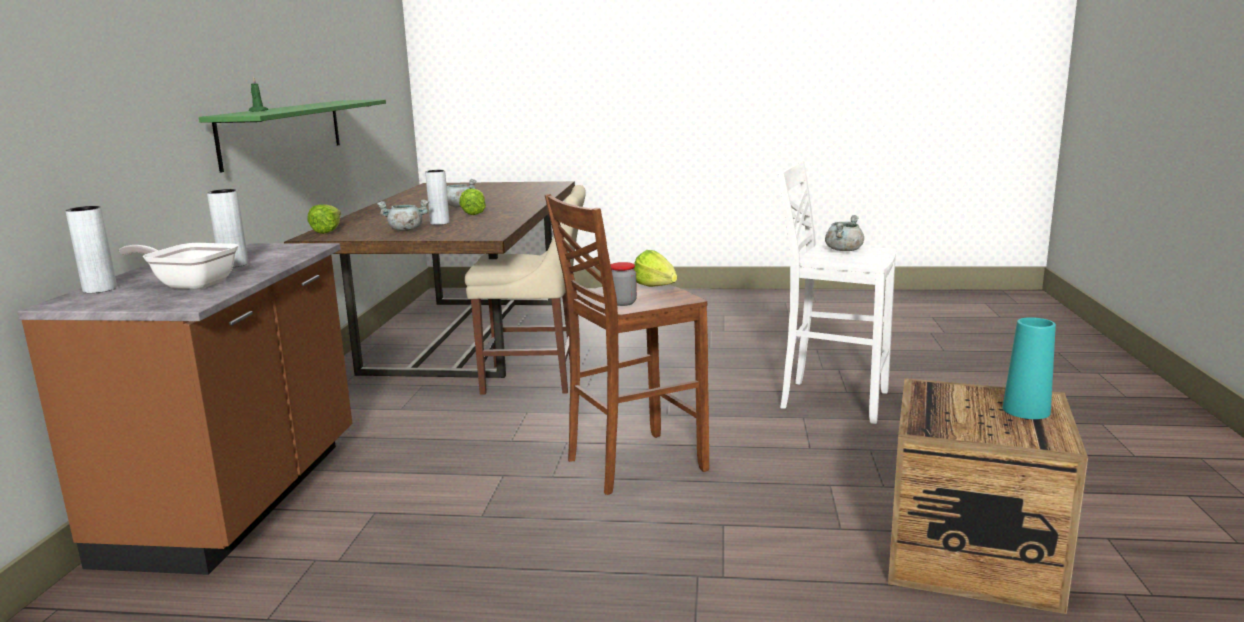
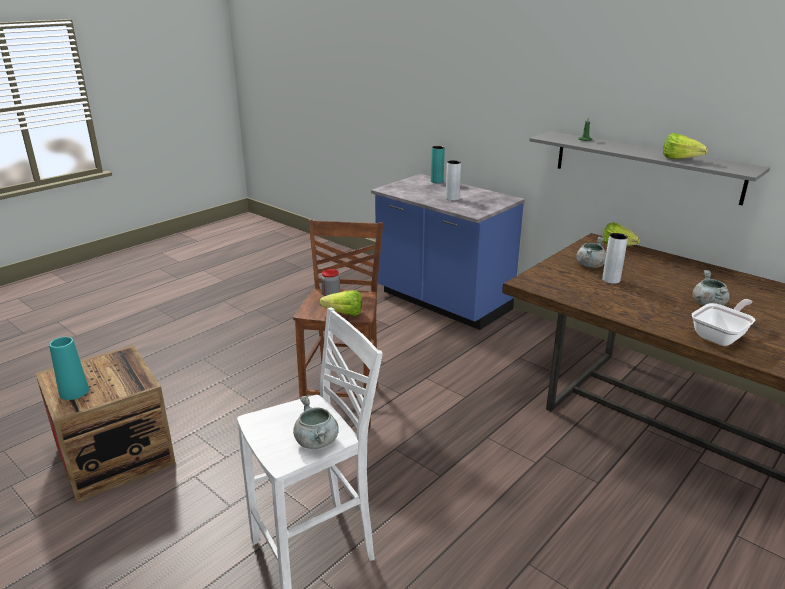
camera: 125 degrees right, 10 degrees up
brown counter [18,243,352,575] -> blue counter [371,174,525,330]
grey vase [66,206,117,293] -> turquoise vase [431,146,445,183]
frying pan [118,243,238,289] -> frying pan moved to [692,299,755,346]
green shelf [199,99,386,173] -> grey shelf [529,131,770,205]
lettuce [459,188,486,215] -> lettuce moved to [663,133,708,159]
beige chair [465,185,586,395] -> none

